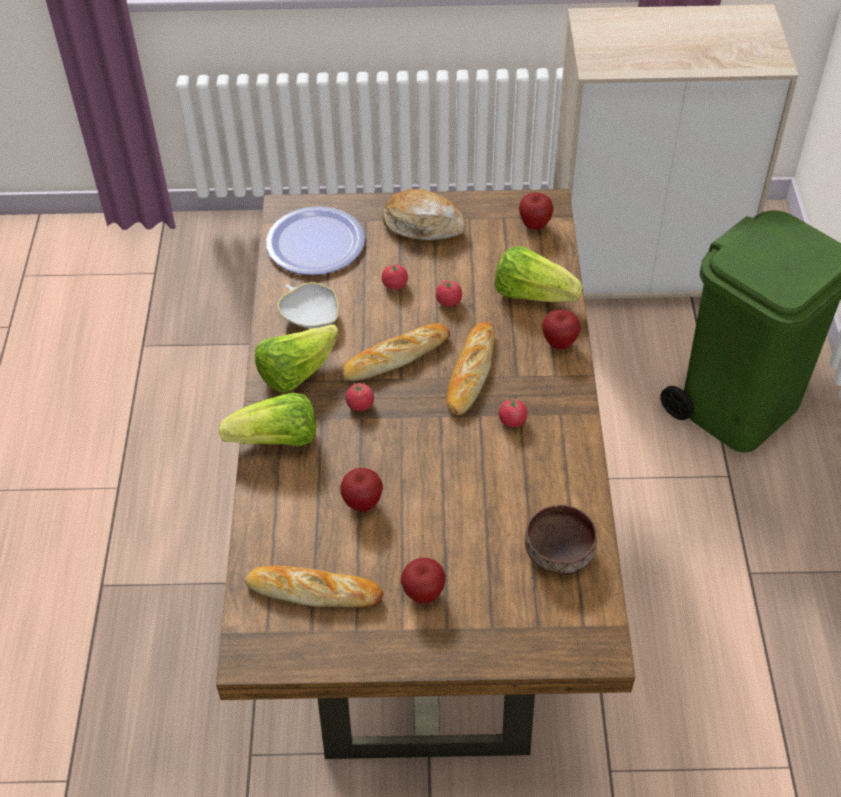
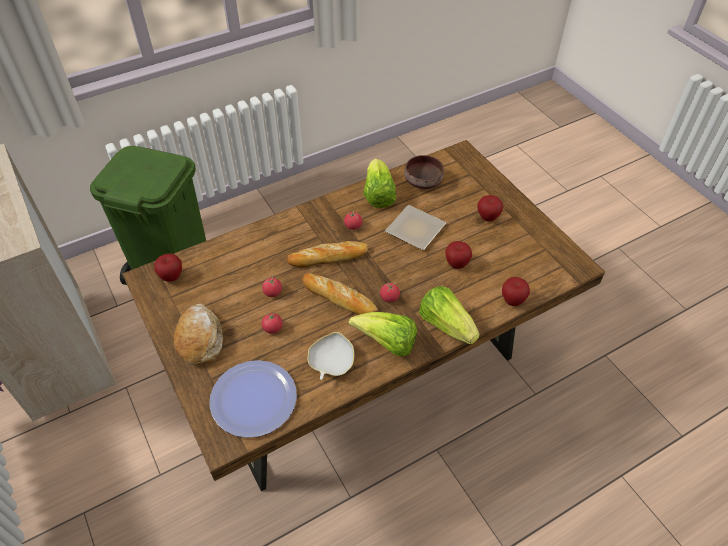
camera: 120 degrees left, 0 degrees up
bread [245,566,383,607] -> none
lettuce [495,246,583,302] -> lettuce moved to [363,159,396,208]
apple [542,310,581,350] -> apple moved to [502,277,530,306]
none -> plate [385,205,446,250]

